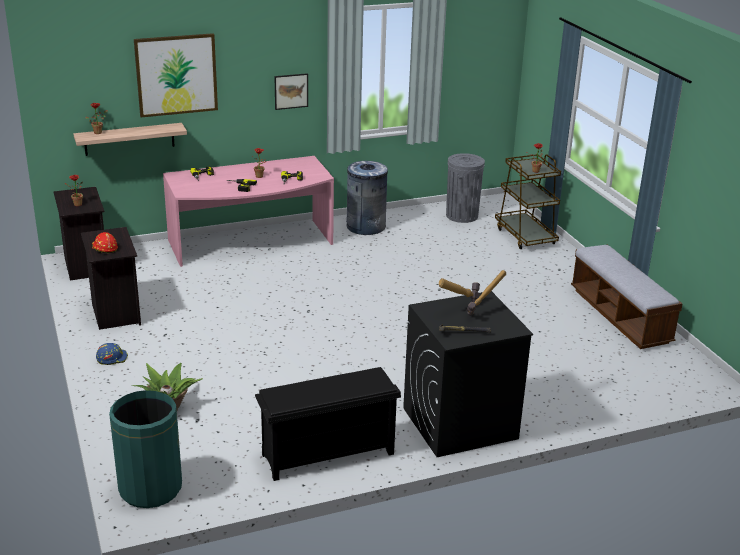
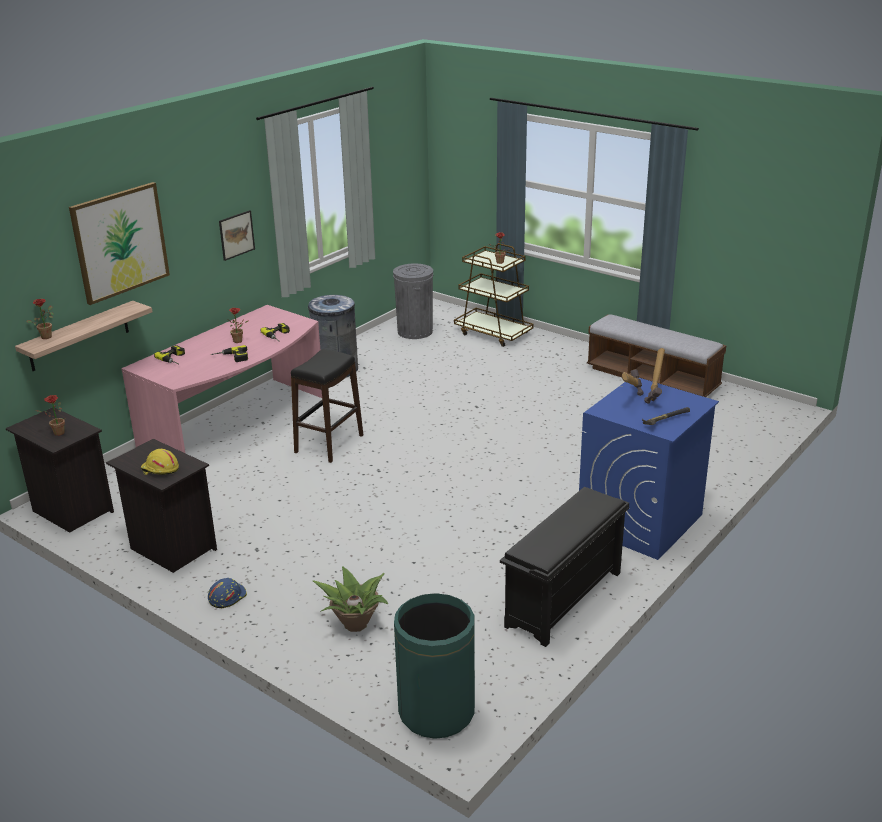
camera: 30 degrees left, 0 degrees up
red hard hat [92,232,118,253] -> yellow hard hat [141,449,179,475]
black washing machine [403,291,533,457] -> blue washing machine [579,378,719,560]
none -> black stool [291,349,363,463]

